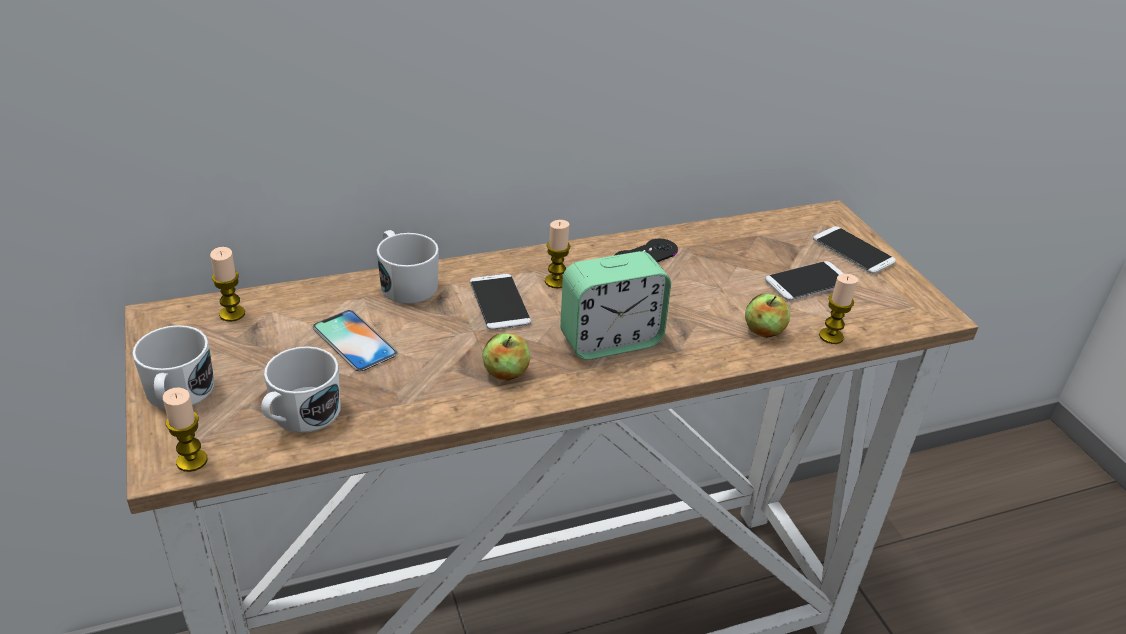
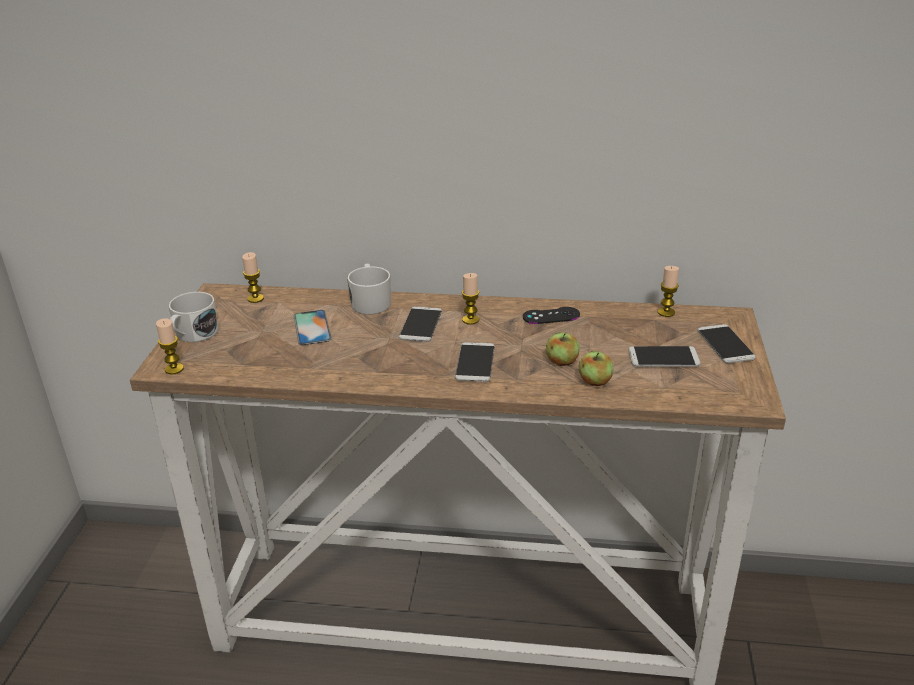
camera: 30 degrees right, 5 degrees down
white mug [261,346,341,433] -> none
apple [482,334,530,381] -> apple moved to [546,332,579,366]
alarm clock [560,251,671,360] -> phone [455,342,495,382]
candle [819,274,858,344] -> candle moved to [658,266,679,317]

